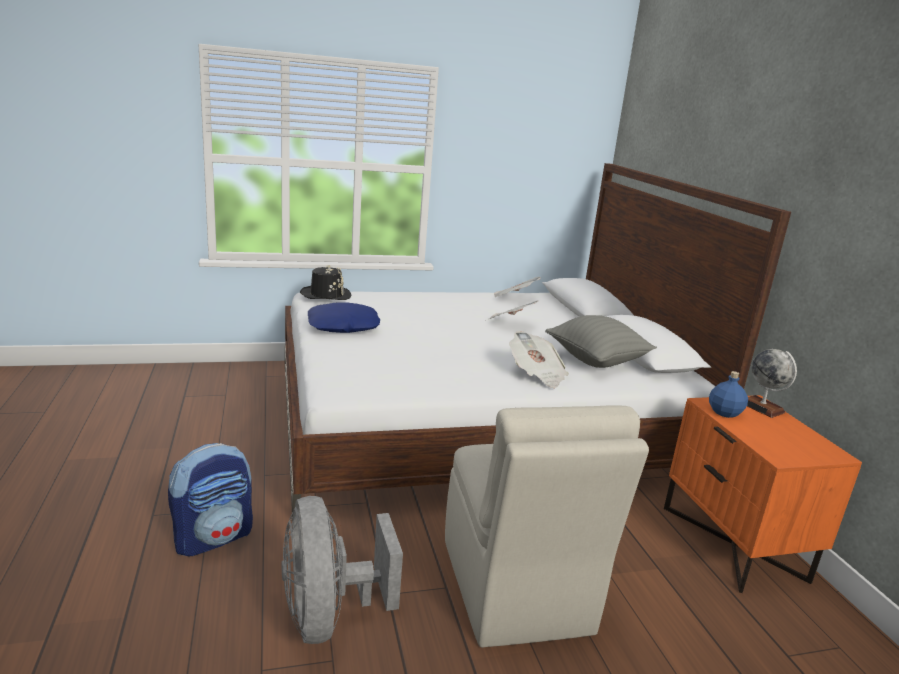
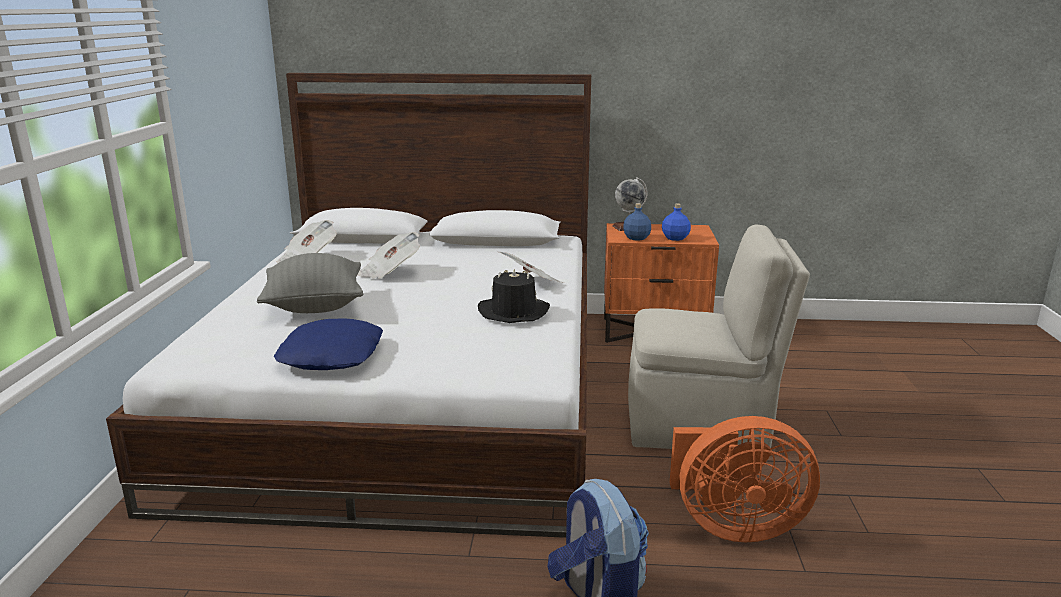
camera: 70 degrees left, 0 degrees up
grey fan [281,496,403,644] -> orange fan [670,416,820,542]
black hat [300,265,351,300] -> black hat moved to [478,269,550,323]
grey pillow [545,315,657,368] -> grey pillow moved to [257,253,363,313]
none -> blue bottle [662,203,691,241]

